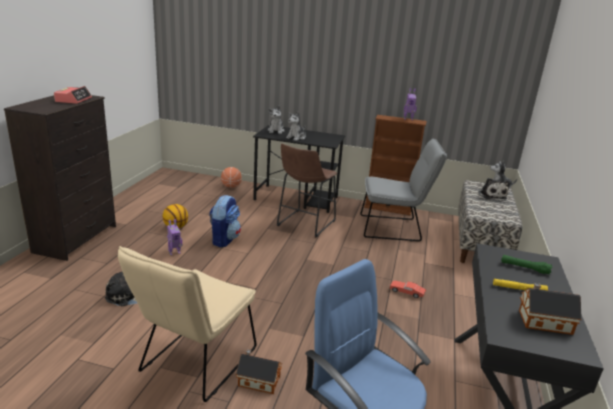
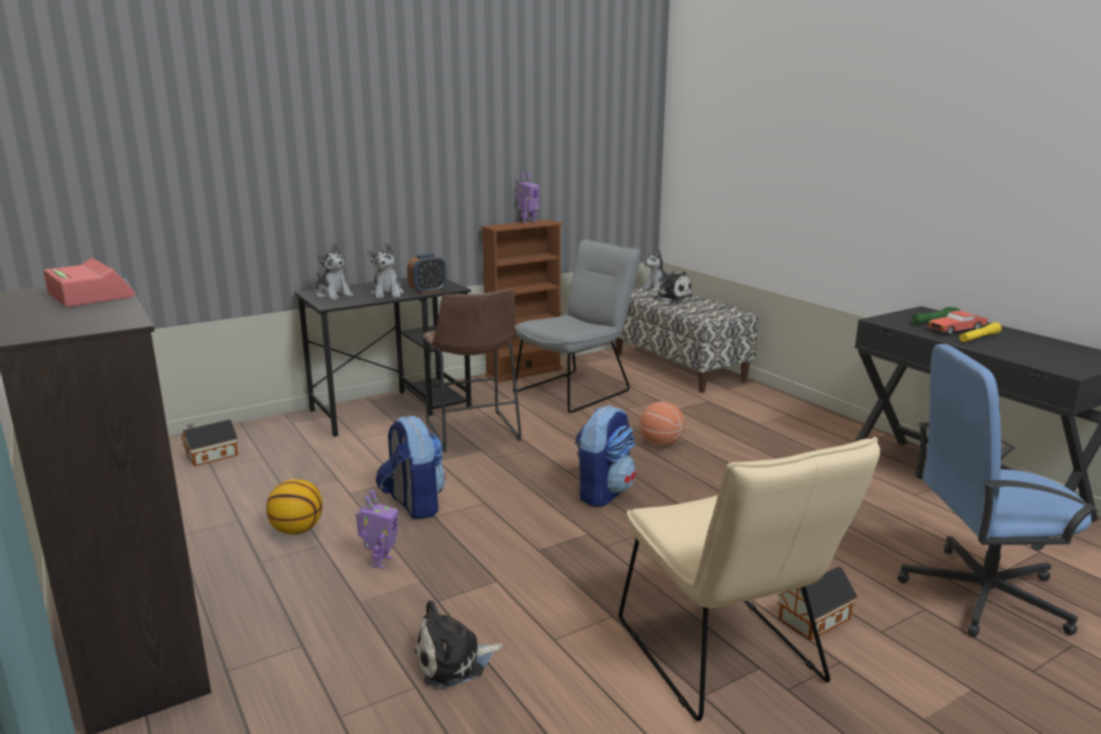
camera: 45 degrees left, 5 degrees down
basketball [221,167,242,188] -> basketball moved to [640,402,685,446]
red toy car [390,280,426,298] -> red toy car moved to [928,311,988,335]
toy house [519,283,582,335] -> toy house moved to [181,419,238,466]
none -> alarm clock [407,253,447,294]
none -> backpack [575,405,636,507]

